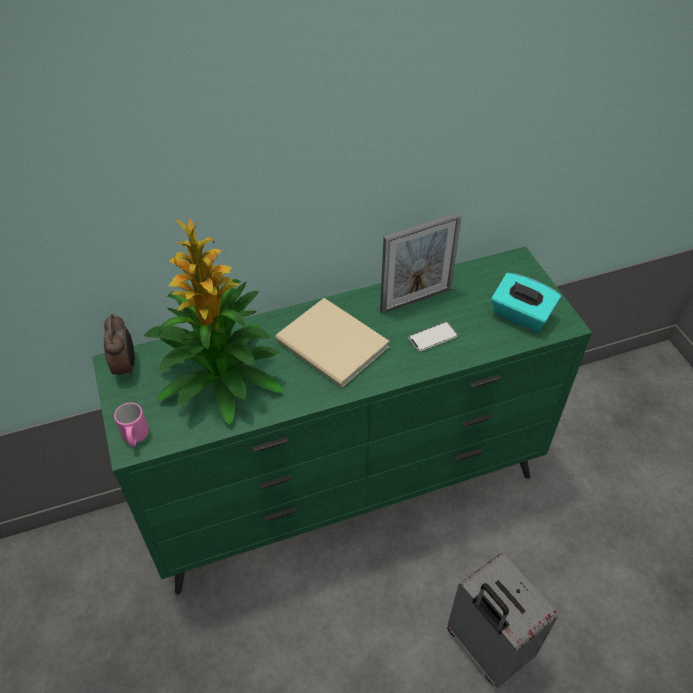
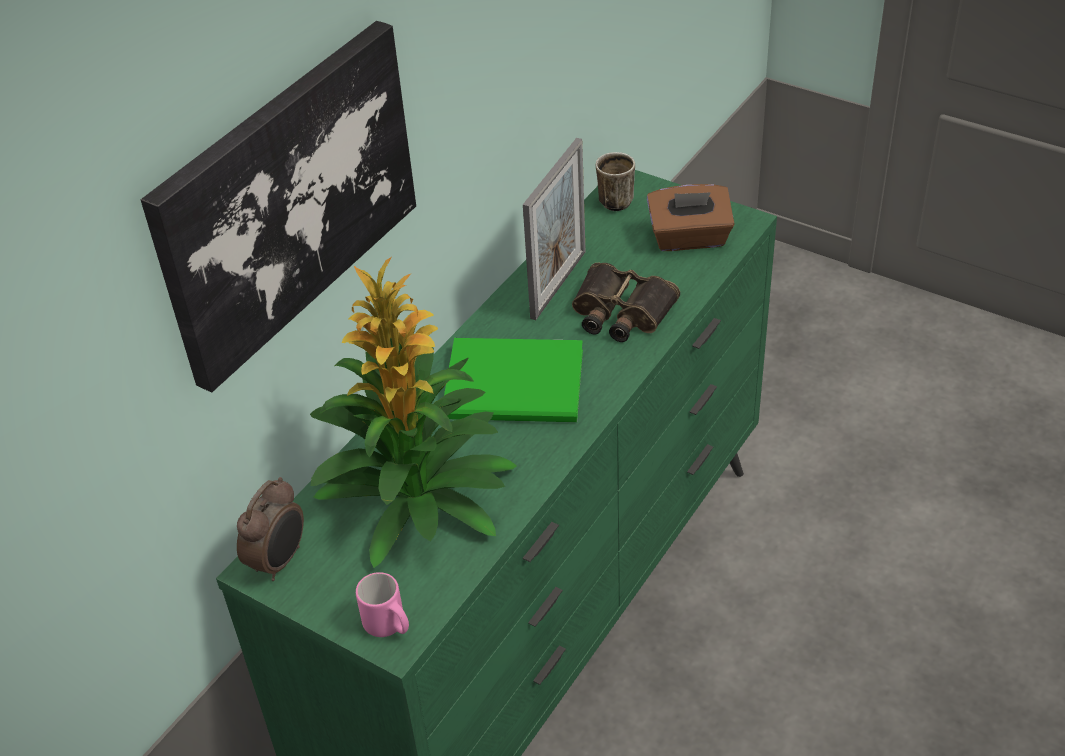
camera: 35 degrees left, 5 degrees down
alarm clock [104,313,135,378] -> alarm clock turned 75 degrees clockwise [237,477,304,581]
beige book [275,298,390,388] -> green book [444,338,583,422]
phone [408,322,458,352] -> binoculars [572,263,680,342]
grey suitcase [447,553,558,688] -> none
turquoise tissue box [491,273,561,332] -> brown tissue box [647,184,735,251]
none -> picture [141,21,416,392]
none -> mug [596,152,635,211]

